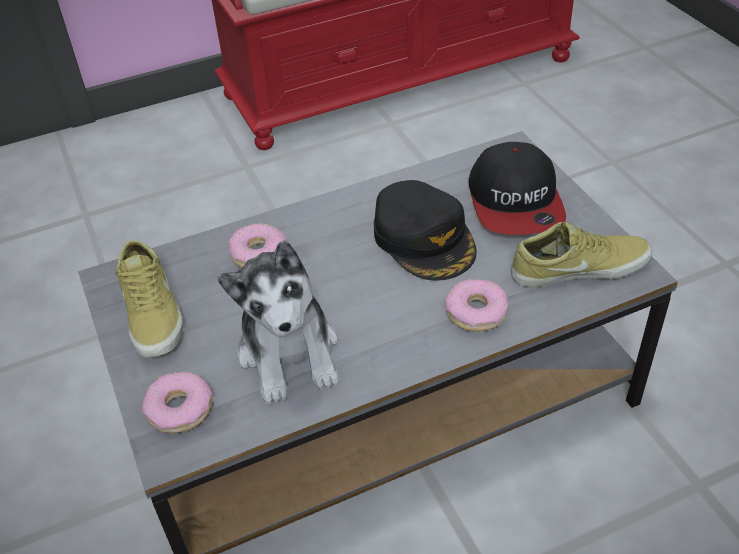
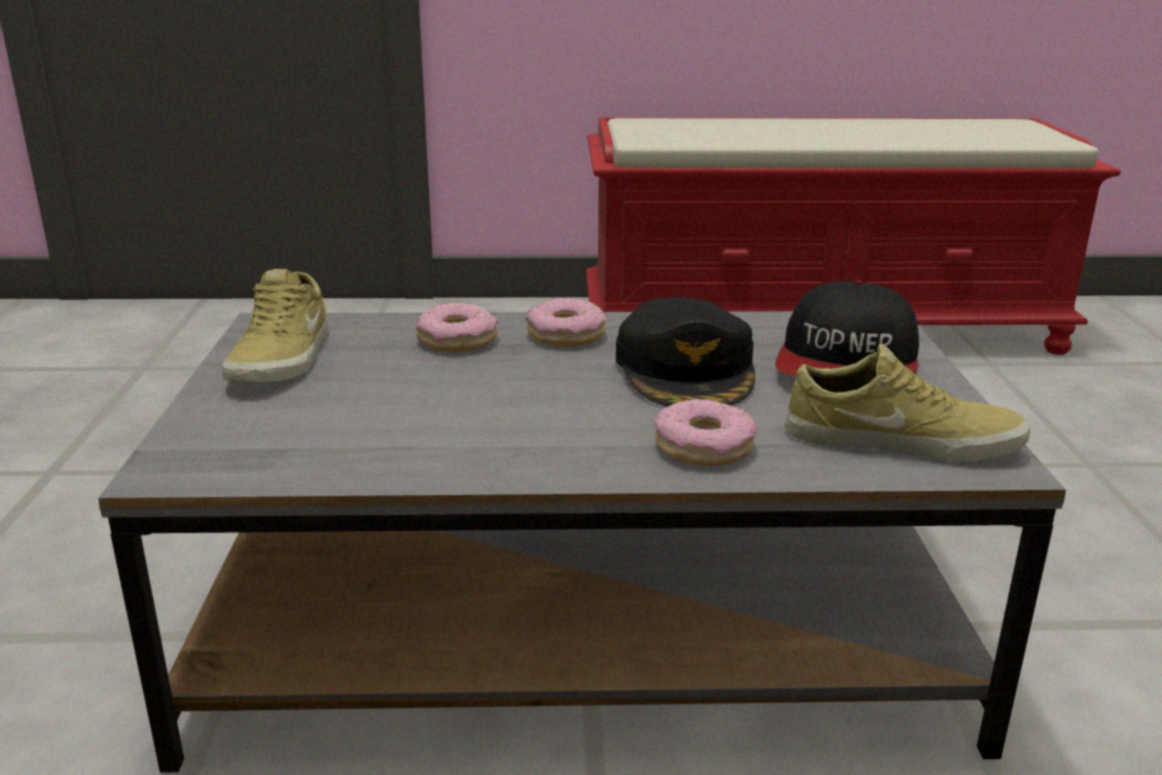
camera: 20 degrees right, 20 degrees down
donut [142,371,213,433] -> donut moved to [525,298,607,346]
plush toy [217,241,339,404] -> none

